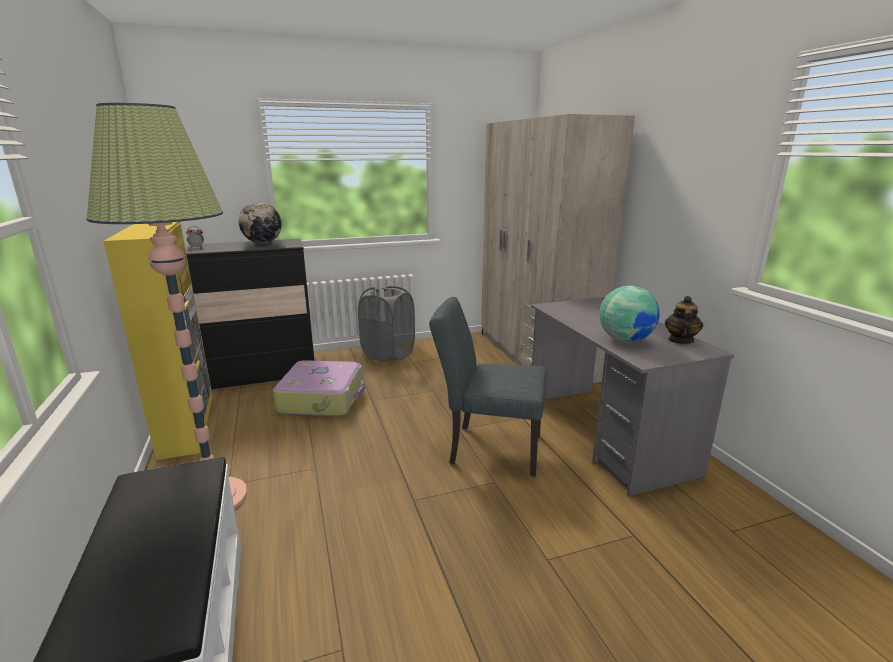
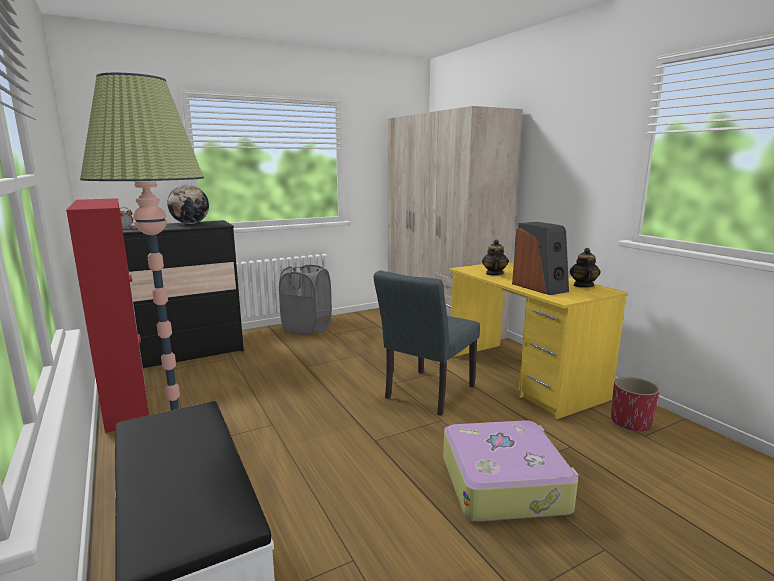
camera: 10 degrees left, 5 degrees down
yellow cabinet [103,222,213,460] -> red cabinet [66,198,149,433]
suitcase [272,360,365,416] -> suitcase moved to [443,420,579,522]
grey chair [429,297,546,477] -> grey chair turned 60 degrees counterclockwise [374,271,480,416]
grey desk [531,297,734,496] -> yellow desk [449,262,628,420]
globe [599,286,660,342] -> speaker [512,222,569,295]
none -> teapot [482,239,509,275]
none -> red planter [611,377,660,433]

